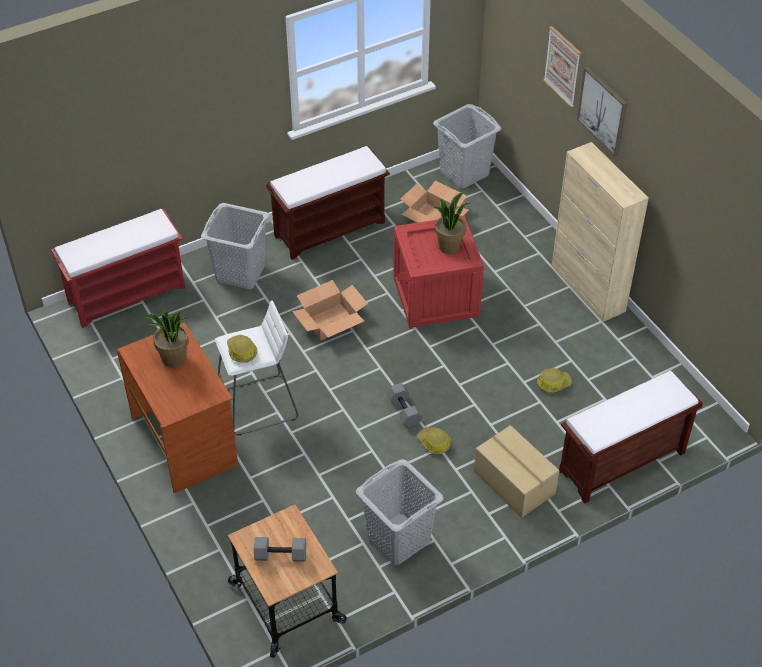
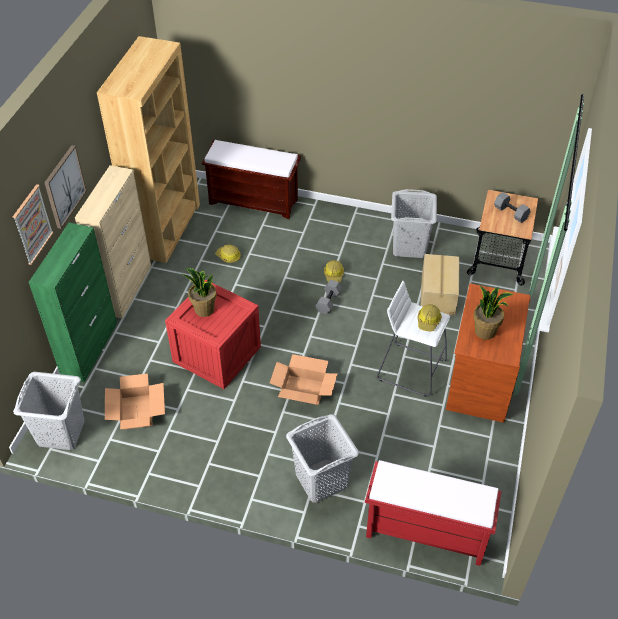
camera: 135 degrees left, 0 degrees up
brown bench [267,146,390,260] -> none
cardboard box [474,425,559,518] -> cardboard box moved to [421,254,459,316]
none -> green cabinet [29,223,117,382]
none -> brown bookcase [97,36,200,263]

